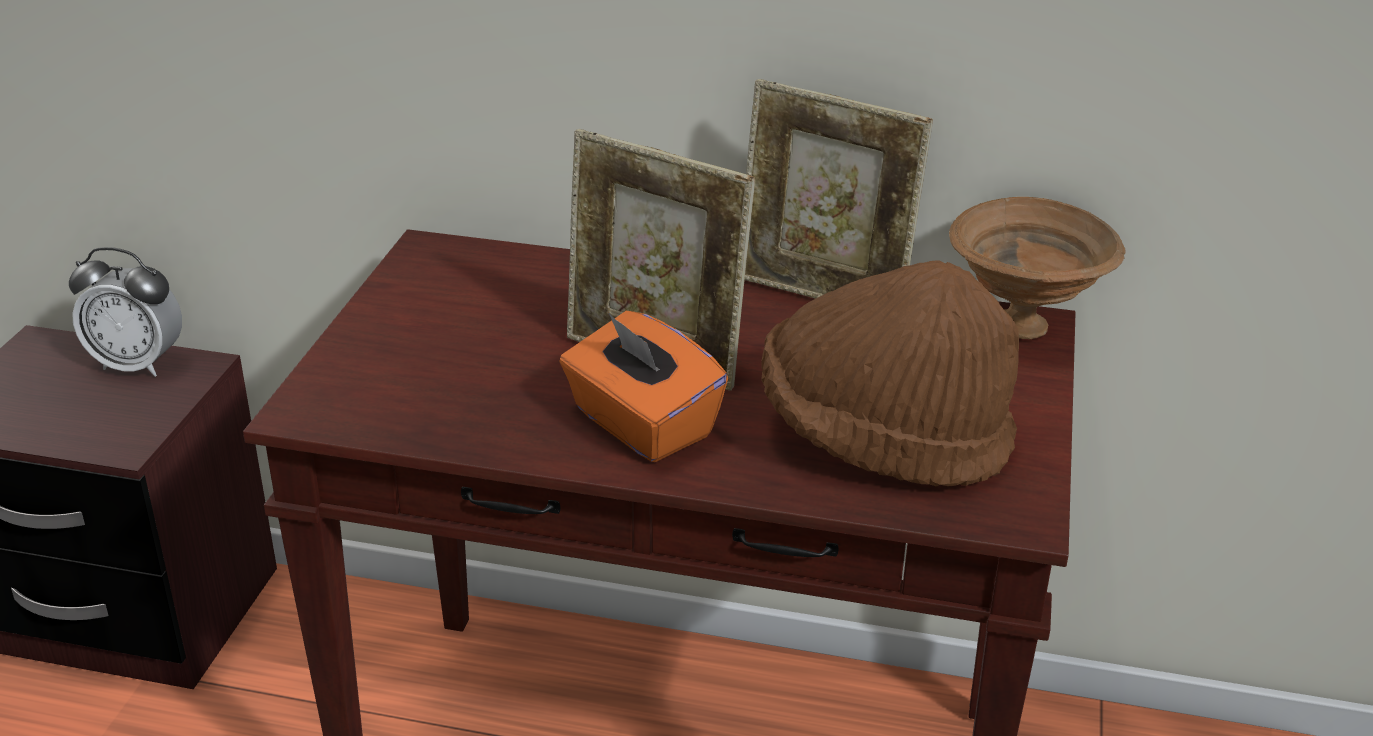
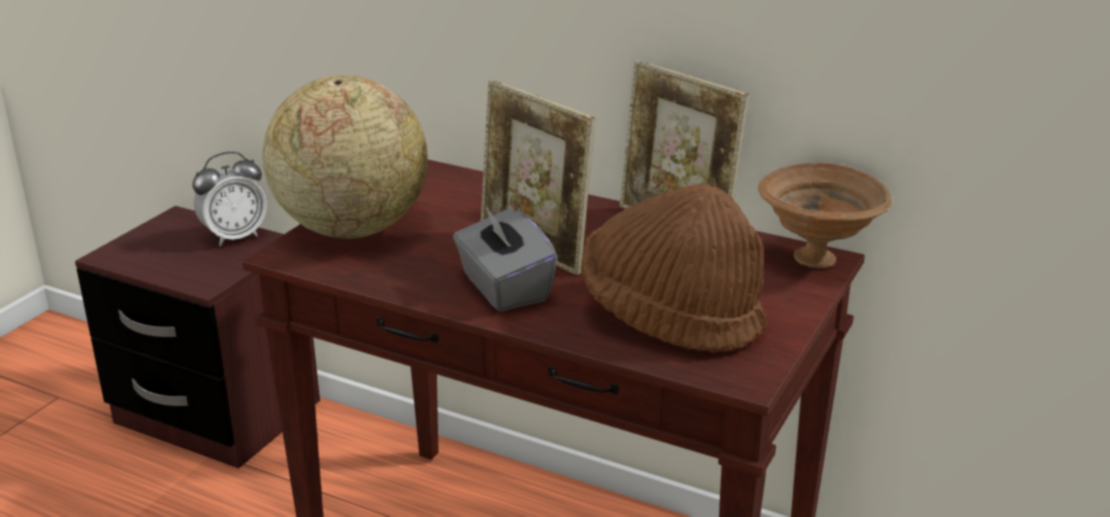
camera: 15 degrees right, 5 degrees down
alarm clock [69,247,182,377] -> alarm clock turned 60 degrees counterclockwise [192,151,267,246]
orange tissue box [559,311,728,462] -> grey tissue box [453,204,558,311]
none -> globe [263,75,428,239]

